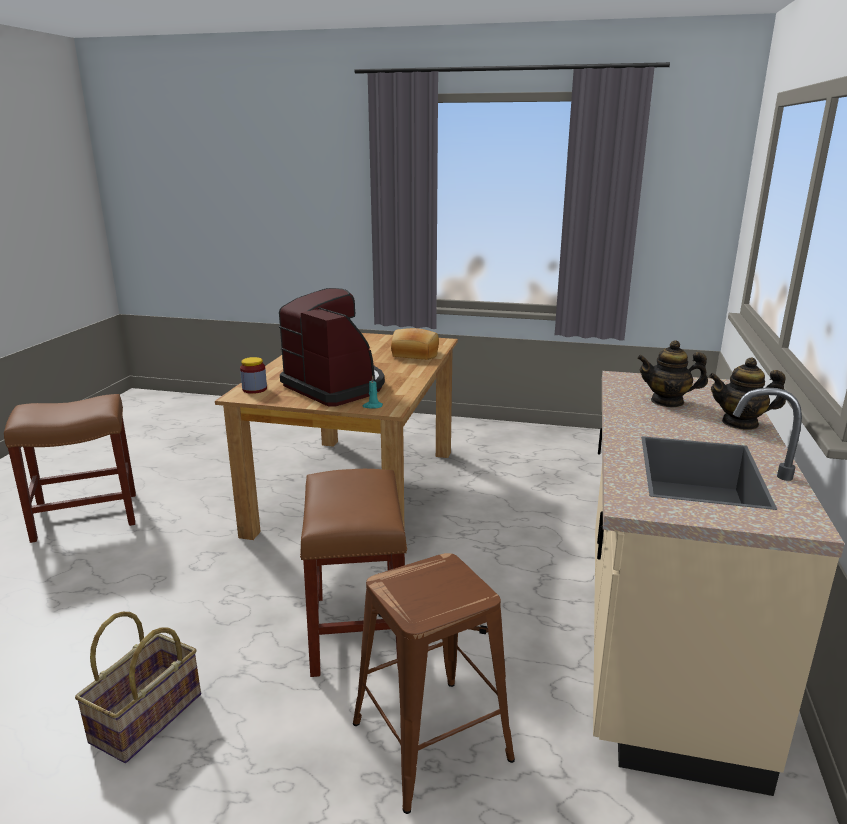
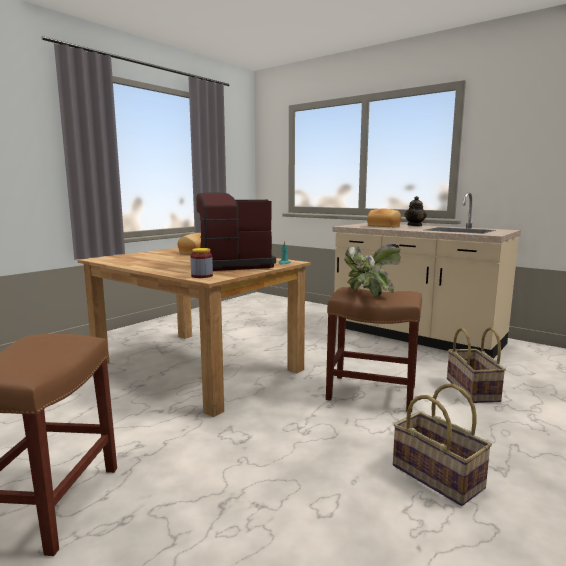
camera: 65 degrees left, 10 degrees down
brown stool [353,553,515,814] -> basket [447,327,506,403]
teapot [637,340,708,407] -> bread [367,209,401,227]
none -> potted plant [344,244,401,296]

